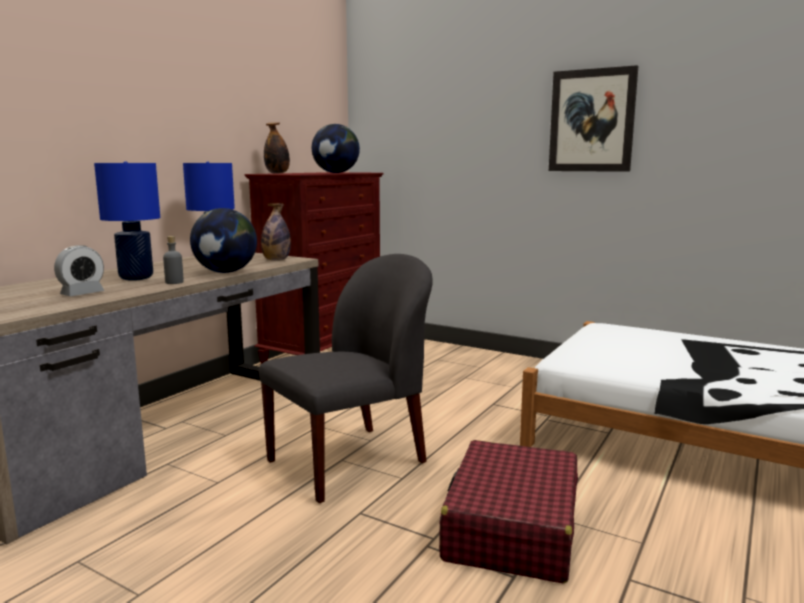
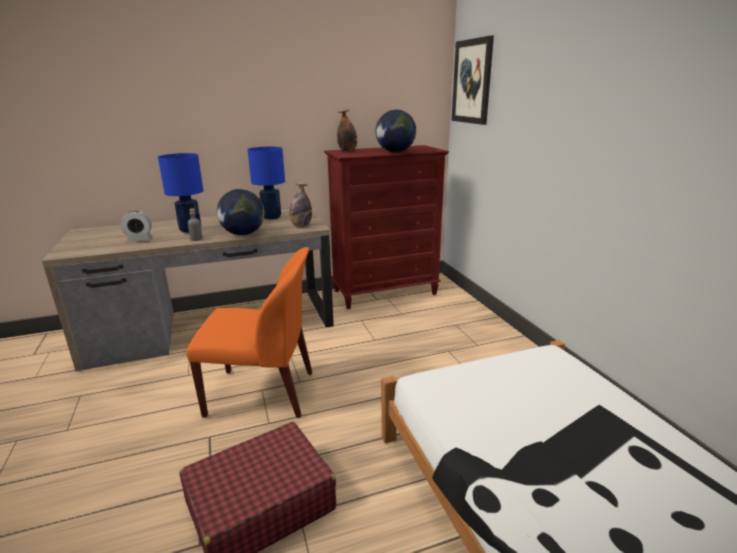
camera: 40 degrees right, 10 degrees up
grey chair [259,254,433,503] -> orange chair [186,247,312,418]
picture [549,65,638,172] -> picture moved to [452,35,494,125]

